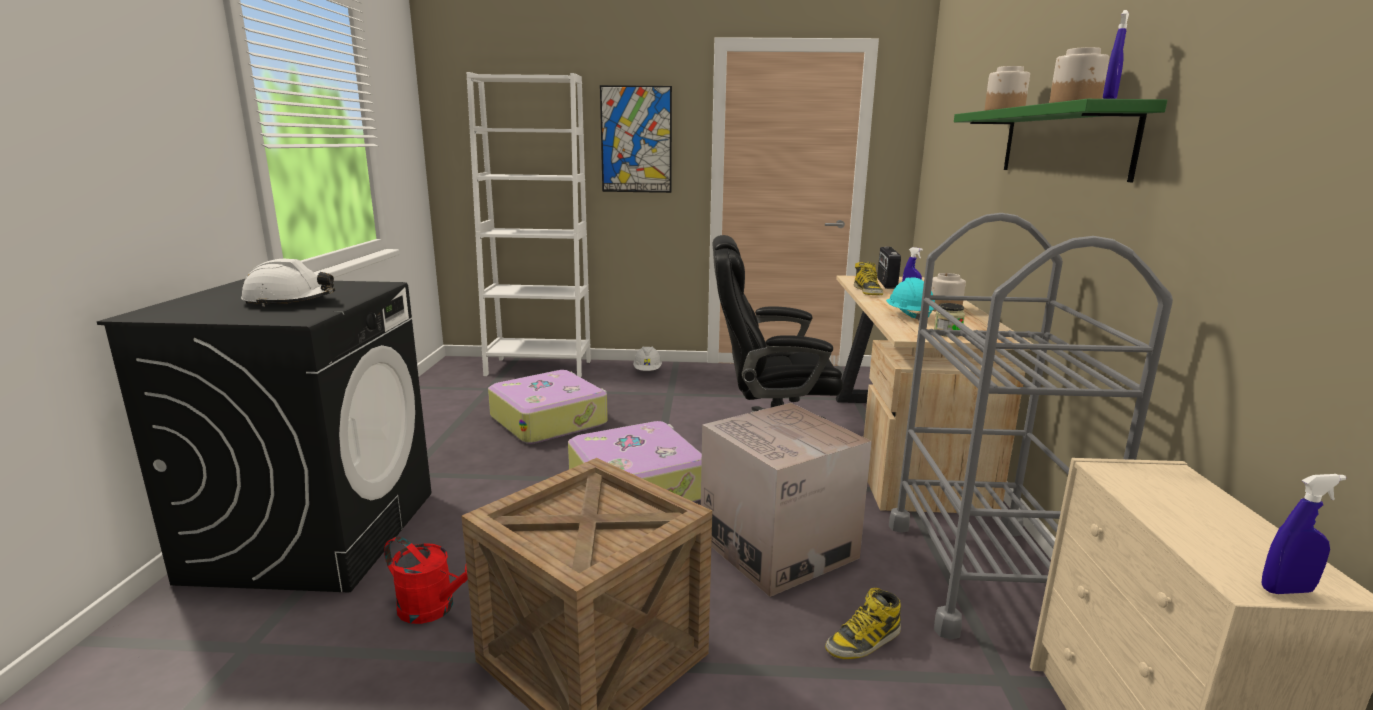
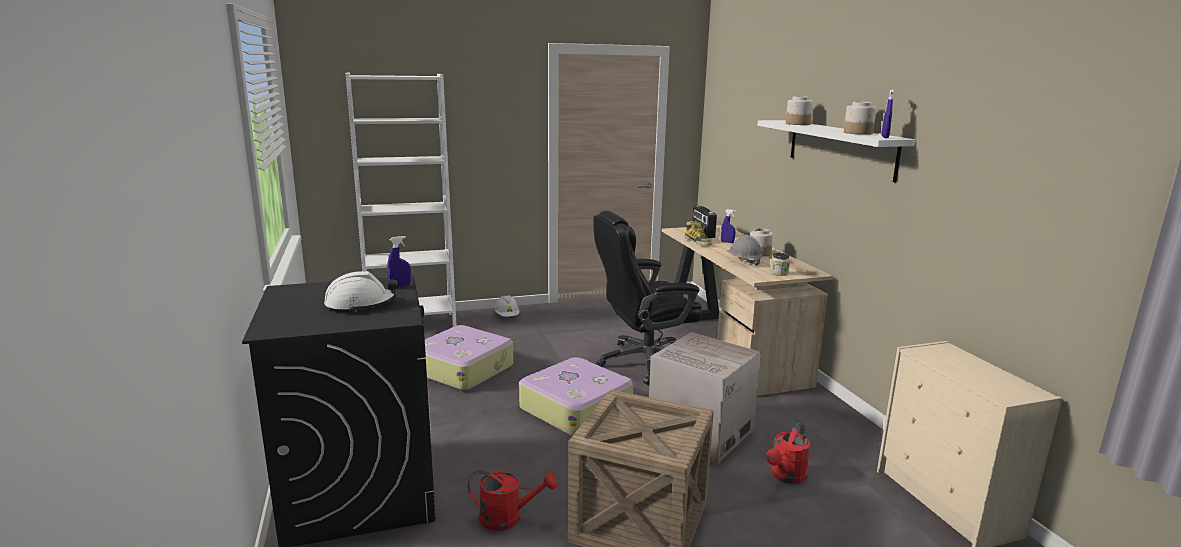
camera: 20 degrees left, 0 degrees up
picture [600,85,672,193] -> none
boot [825,588,901,659] -> red watering can [766,423,810,484]
turquoise hard hat [886,277,935,320] -> grey hard hat [727,235,763,266]
grey cart [889,213,1173,640] -> none
green shelf [954,99,1167,182] -> white shelf [757,120,915,183]
blue spray bottle [1262,474,1346,594] -> blue spray bottle moved to [387,236,411,287]

